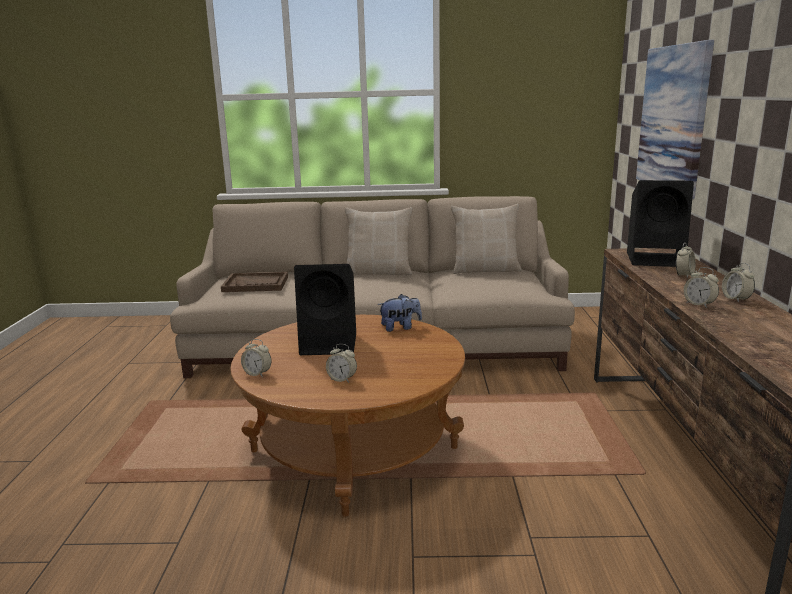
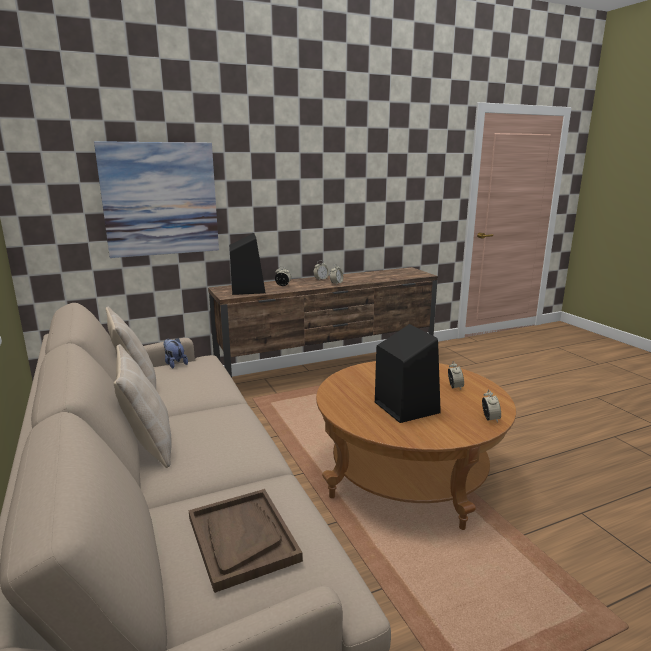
camera: 115 degrees left, 0 degrees up
plush toy [378,294,422,332] -> plush toy moved to [163,338,188,368]

